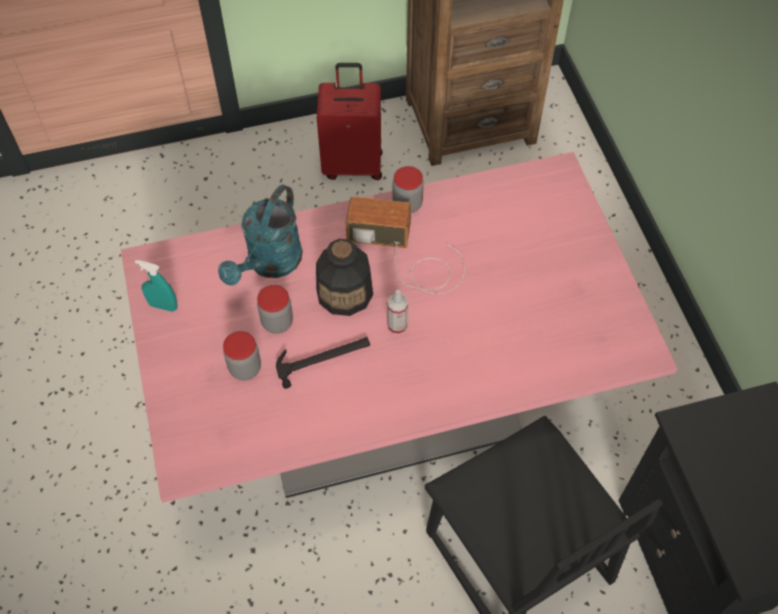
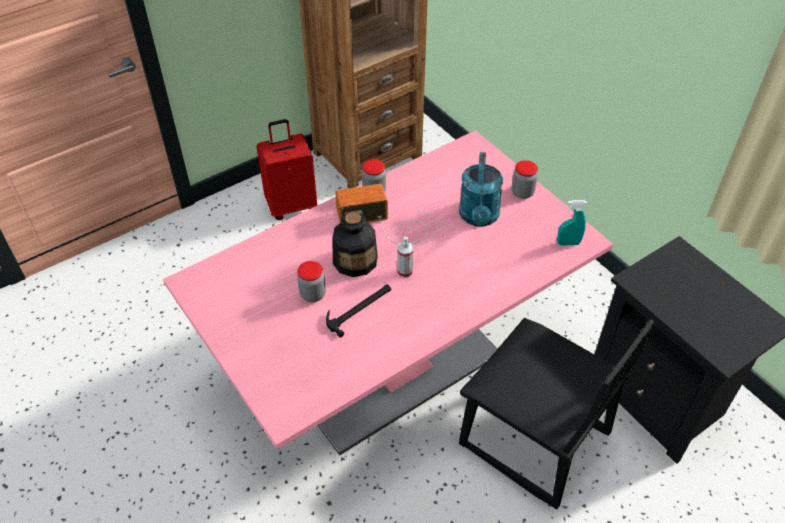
camera: 20 degrees left, 10 degrees down
turquoise spray bottle [135,260,178,312] -> turquoise spray bottle moved to [557,200,587,246]
turquoise watering can [218,185,303,286] -> turquoise watering can moved to [459,152,503,227]
jar [223,331,261,380] -> jar moved to [512,160,538,199]

